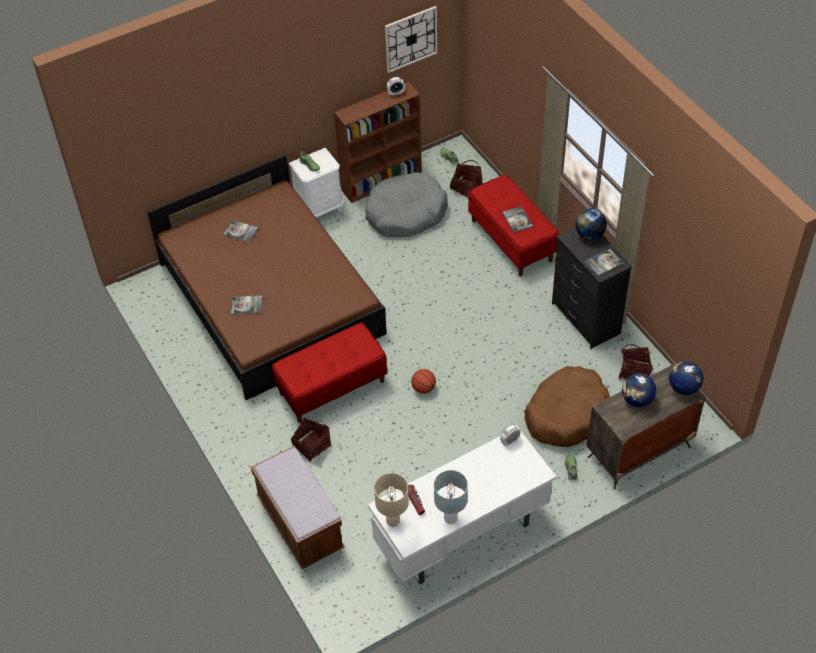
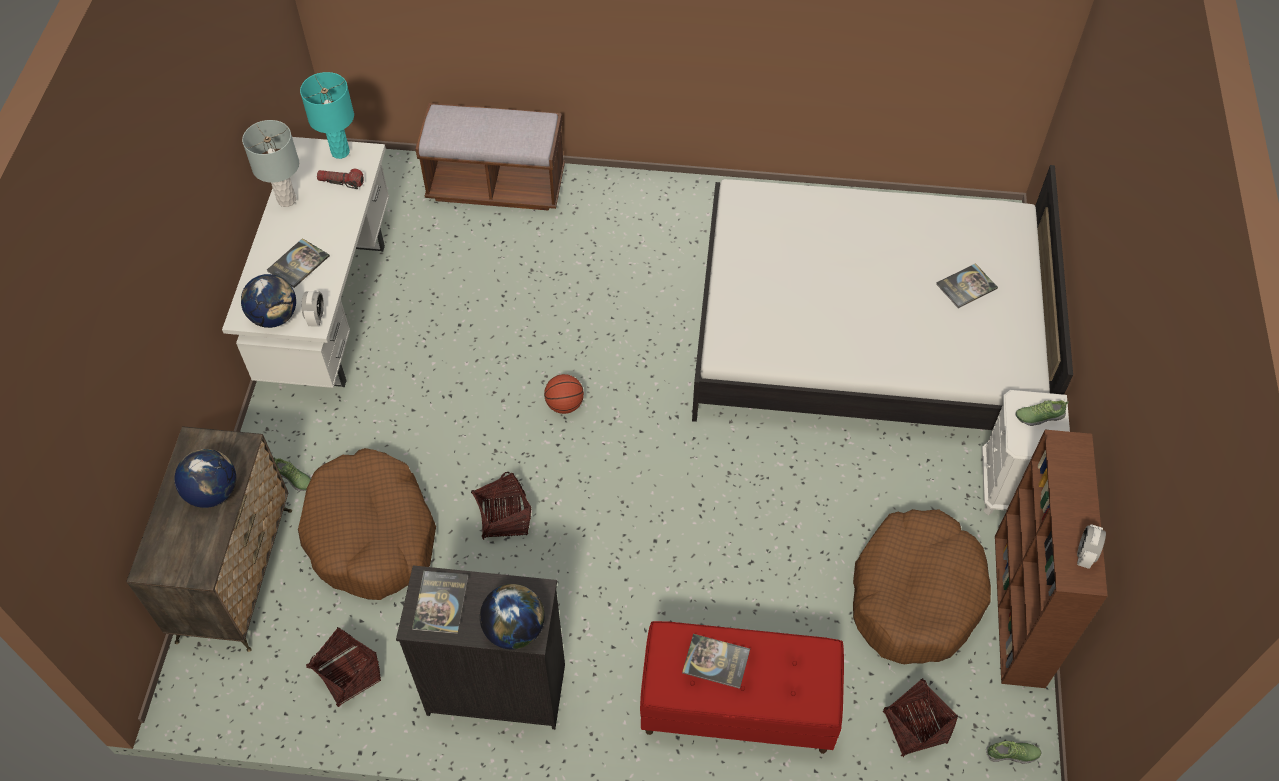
camera: 125 degrees right, 5 degrees up
brown bed [147,154,387,400] -> white bed [692,165,1073,430]
book [231,295,263,315] -> book moved to [267,238,330,288]
red bench [272,322,387,423] -> none
basket [291,417,331,462] -> basket moved to [471,472,532,540]
grey dog bed [365,173,448,237] -> brown dog bed [853,509,991,664]
beige table lamp [374,473,409,527] -> turquoise table lamp [300,72,354,159]
wall clock [385,6,437,73] -> none
globe [669,361,703,395] -> globe moved to [241,274,296,328]

